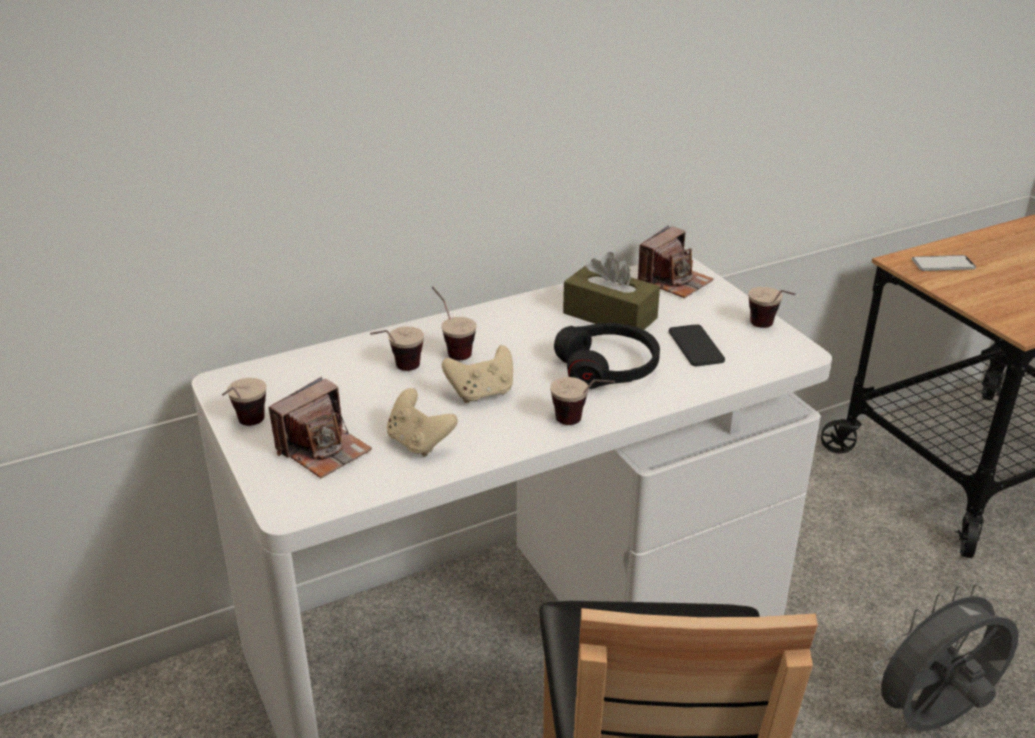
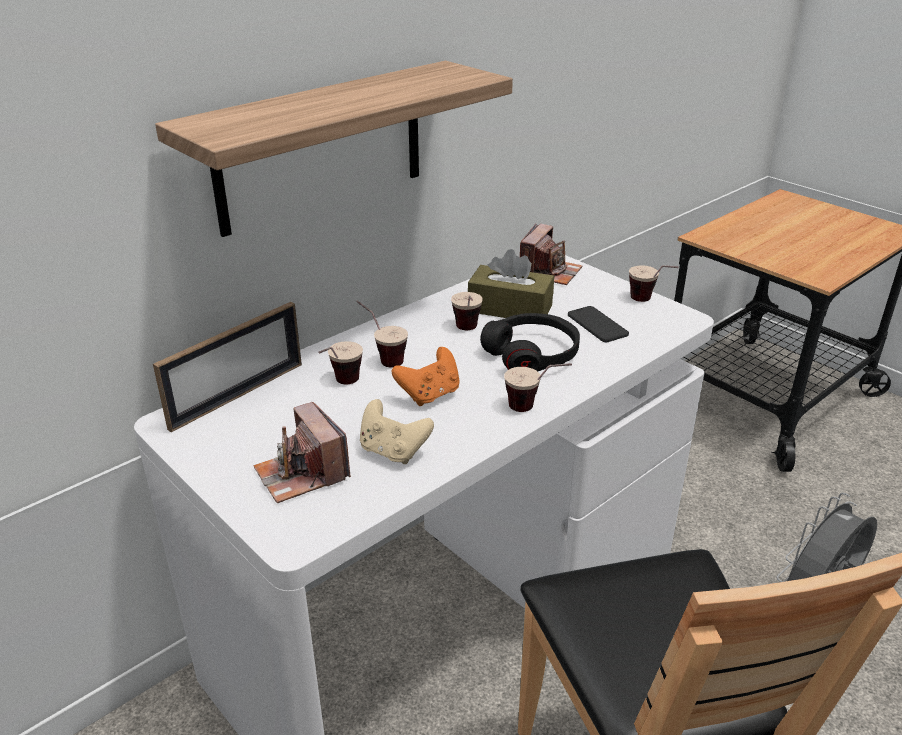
camera: 15 degrees left, 0 degrees up
cup [222,378,266,426] -> cup moved to [451,292,483,330]
camera [268,377,372,478] -> camera turned 120 degrees clockwise [253,402,351,503]
beige game controller [442,345,513,403] -> orange game controller [392,347,460,406]
phone [912,255,976,271] -> none
none -> picture frame [153,302,302,432]
none -> shelf [155,61,513,237]

